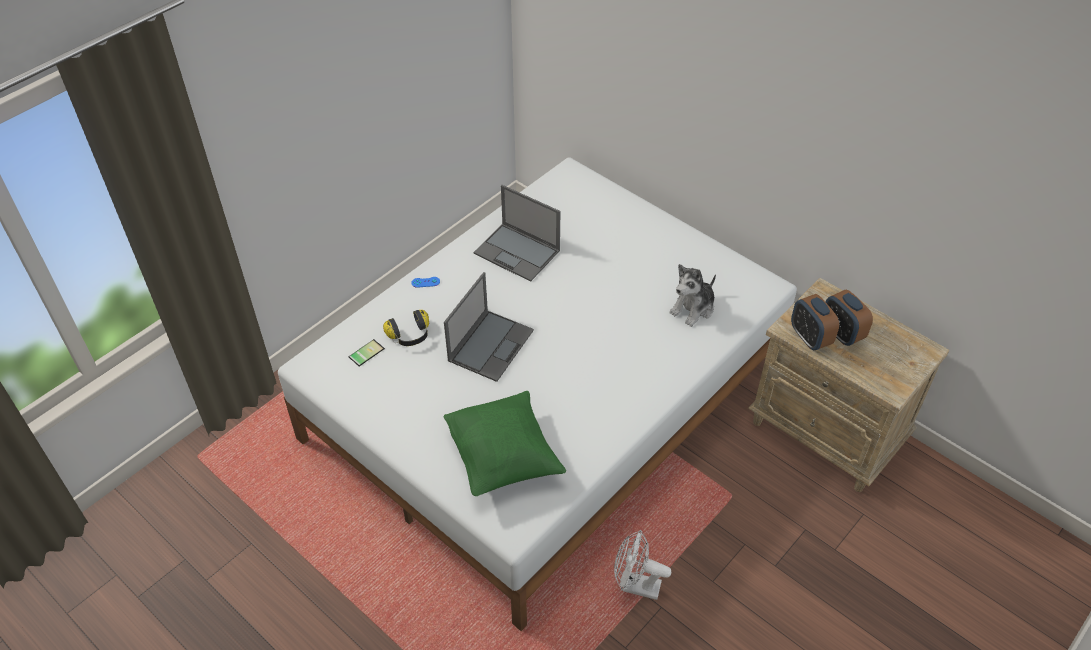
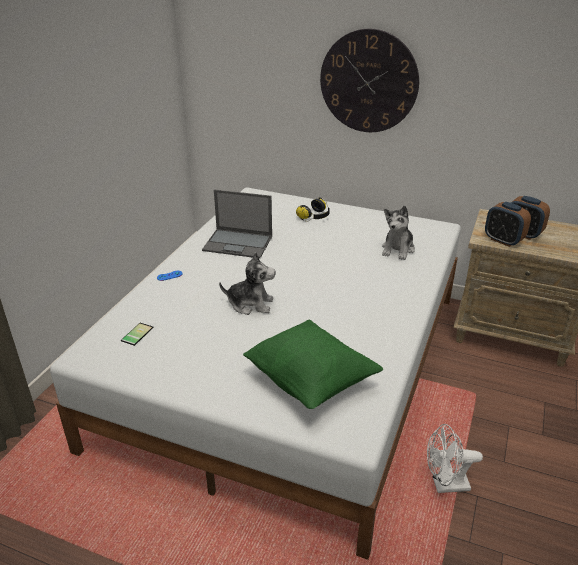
camera: 20 degrees left, 15 degrees down
headphones [383,310,429,346] -> headphones moved to [296,197,330,222]
laptop [444,272,534,382] -> plush toy [219,252,276,315]
none -> wall clock [320,29,419,132]

